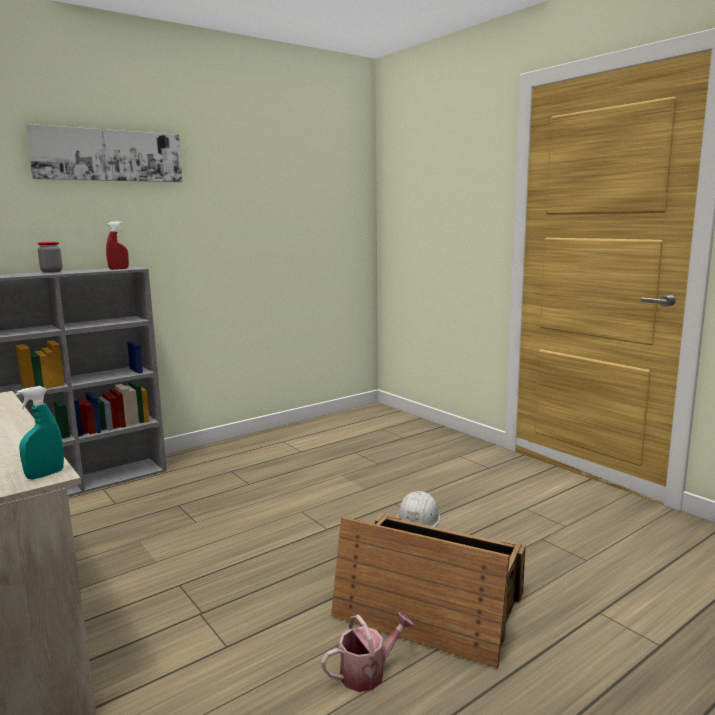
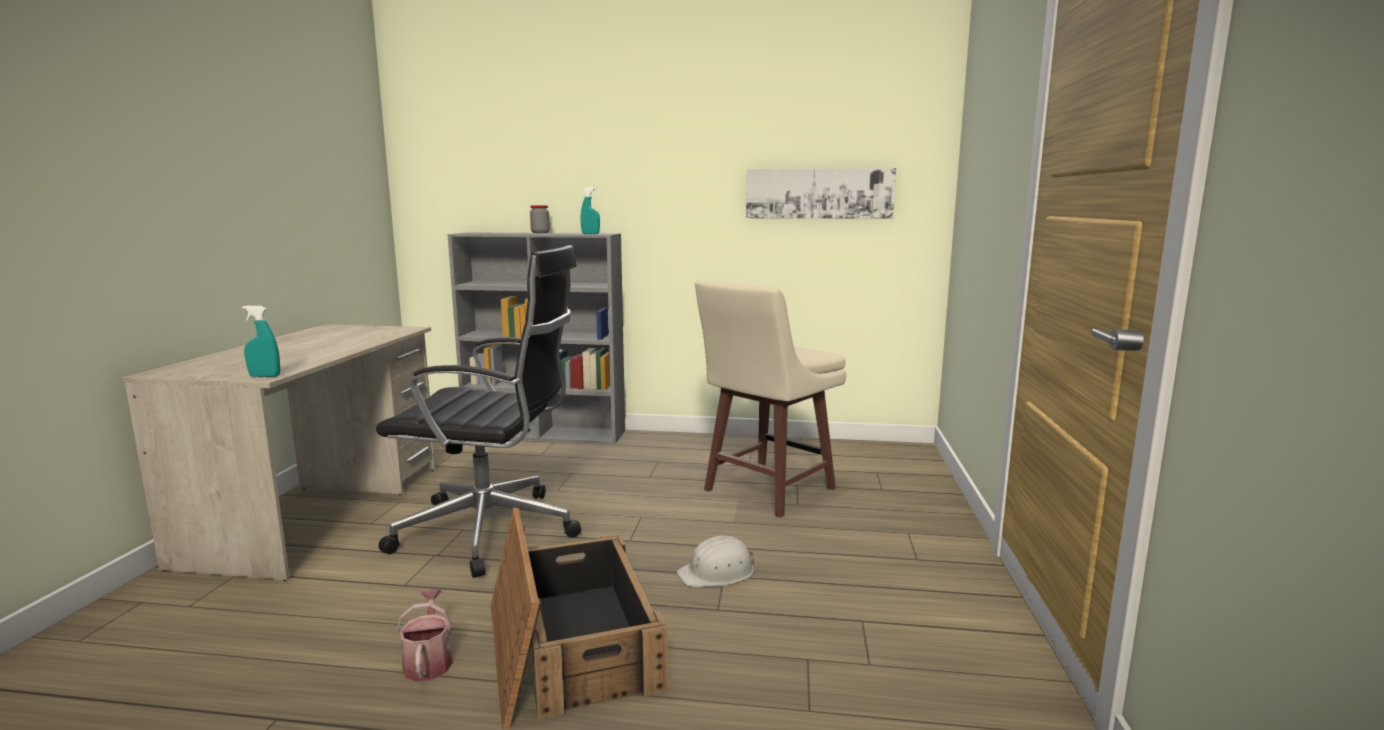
camera: 45 degrees right, 0 degrees up
picture [25,124,183,182] -> picture moved to [746,168,896,219]
red spray bottle [106,221,129,270] -> turquoise spray bottle [581,187,600,234]
watering can [321,612,414,692] -> watering can turned 120 degrees counterclockwise [396,589,453,682]
none -> black office chair [376,245,581,578]
none -> beige stool [695,280,846,518]

